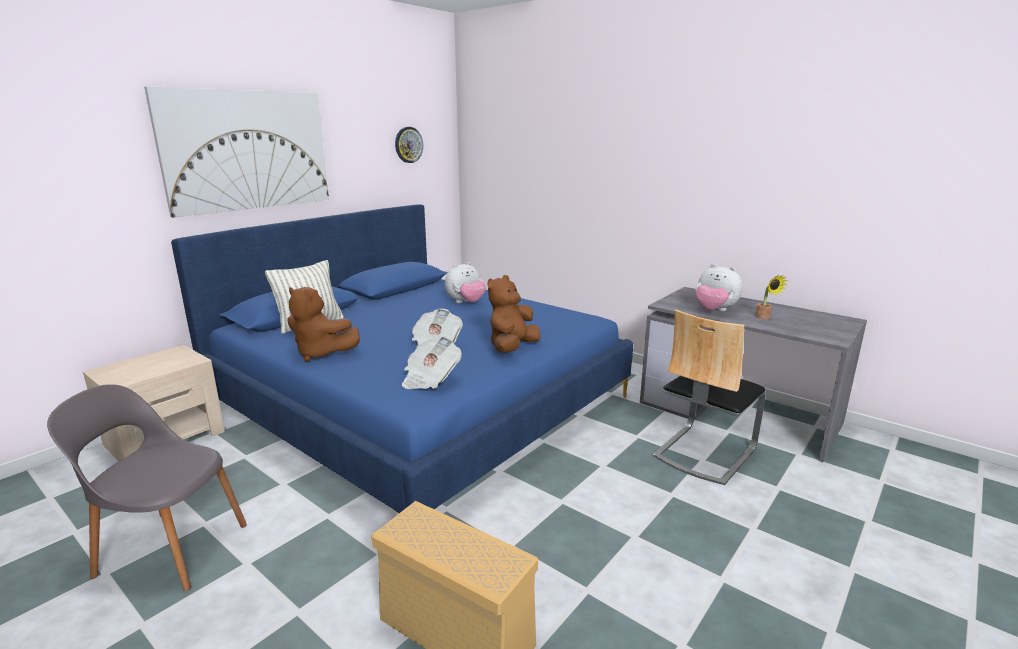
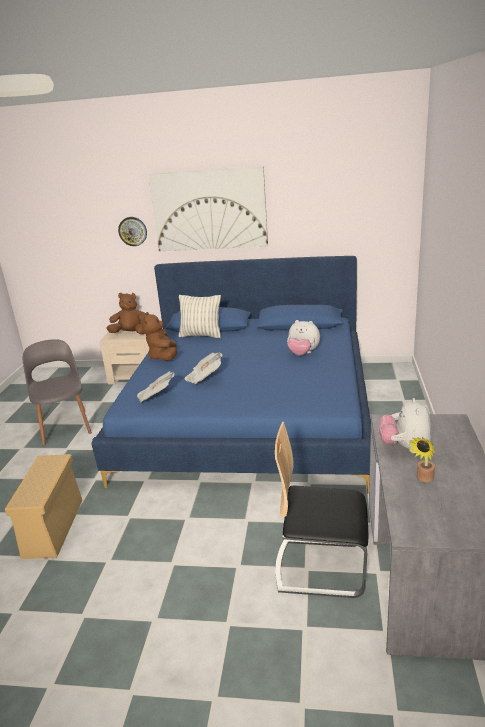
camera: 60 degrees right, 5 degrees up
wall clock [395,127,423,163] -> wall clock moved to [118,217,147,246]
brown plush toy [488,275,541,353] -> brown plush toy moved to [106,293,146,334]

